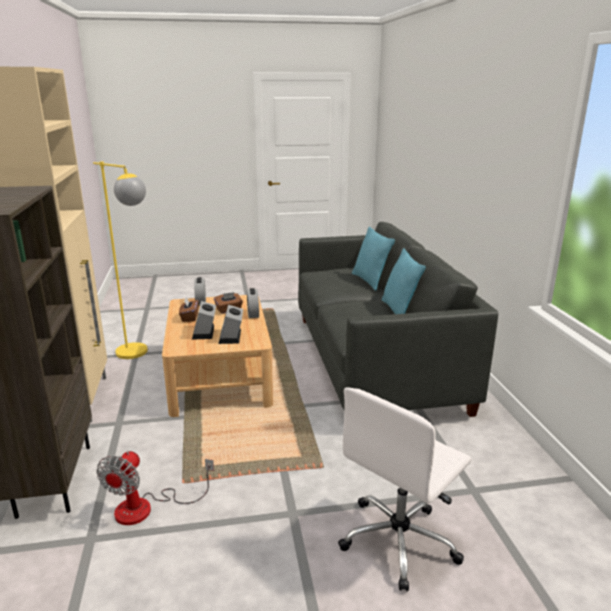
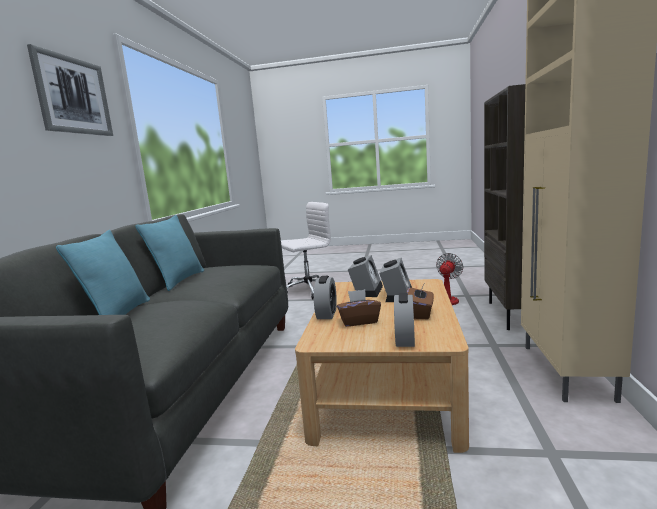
camera: 160 degrees left, 10 degrees down
yellow floor lamp [93,161,148,359] -> none
none -> picture [27,44,113,136]

